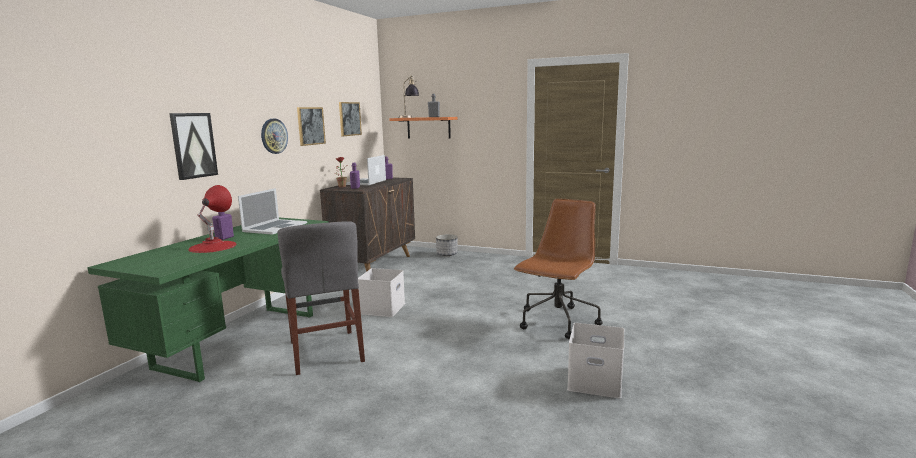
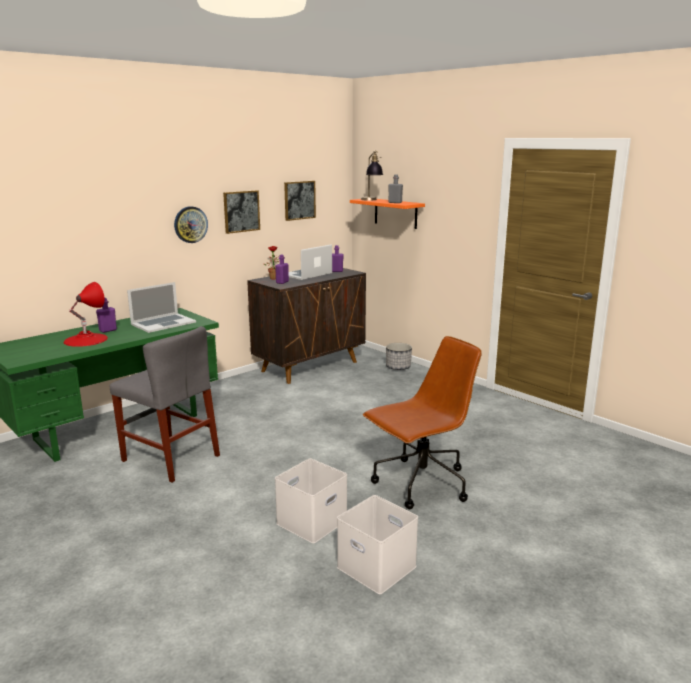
camera: 25 degrees right, 5 degrees up
picture [169,113,218,180] -> none
grey chair [277,221,365,375] -> grey chair turned 60 degrees counterclockwise [110,326,220,482]
white storage box [358,268,405,317] -> white storage box moved to [275,458,347,544]

